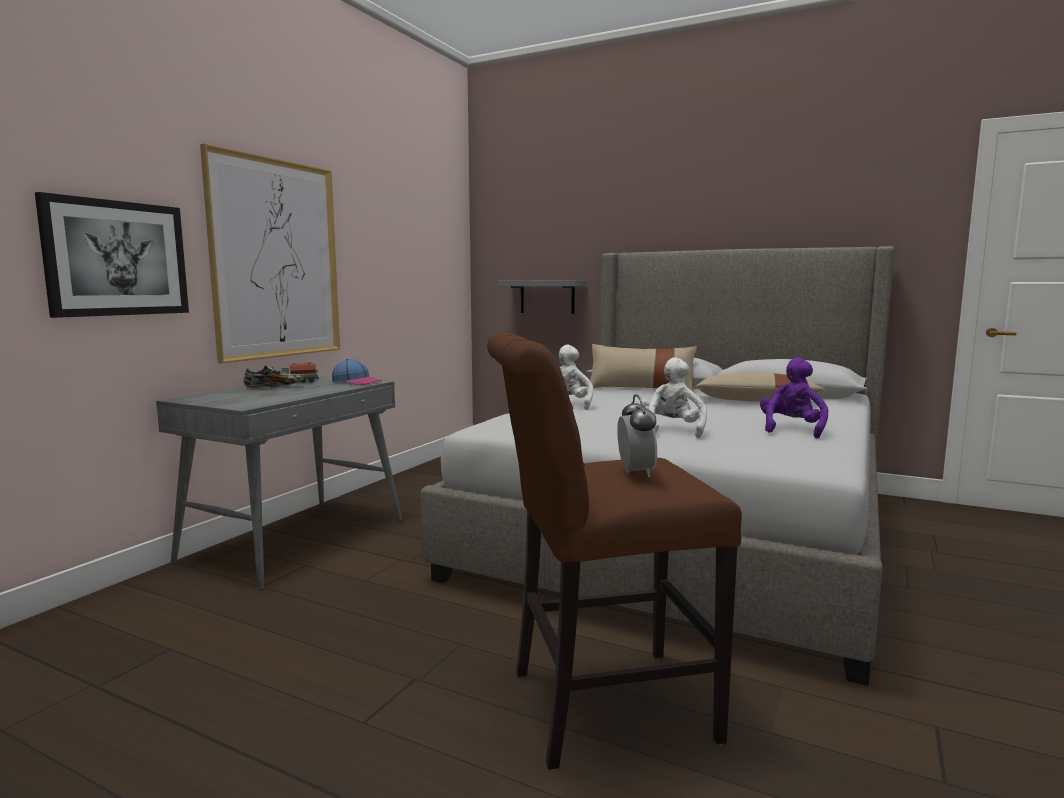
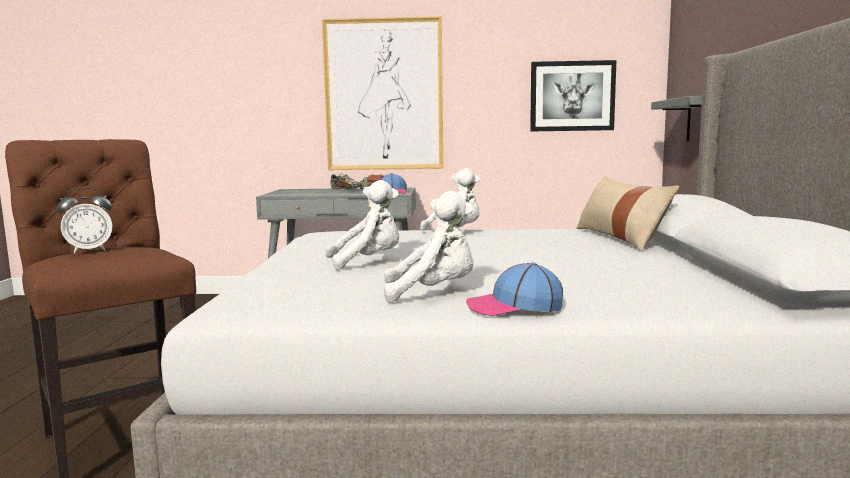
camera: 65 degrees right, 0 degrees up
picture [35,192,189,318] -> picture moved to [530,60,617,132]
beige pillow [695,372,824,402] -> none
purple plush toy [760,357,828,439] -> white plush toy [384,191,474,303]
none -> cap [466,262,563,316]

